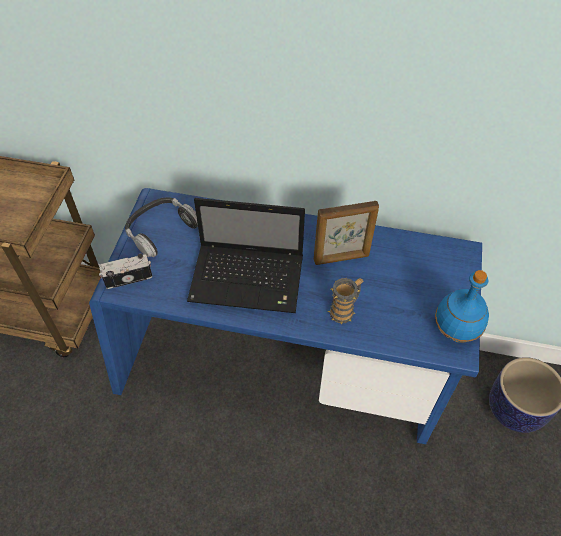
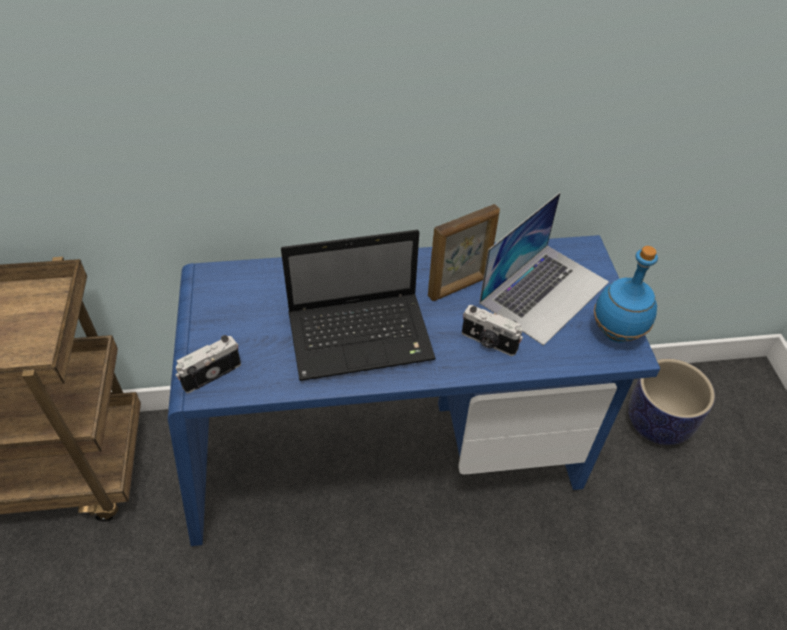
camera: 20 degrees left, 5 degrees down
headphones [125,197,198,257] -> none
mug [327,278,363,325] -> camera [462,305,523,356]
none -> laptop [479,192,609,346]

